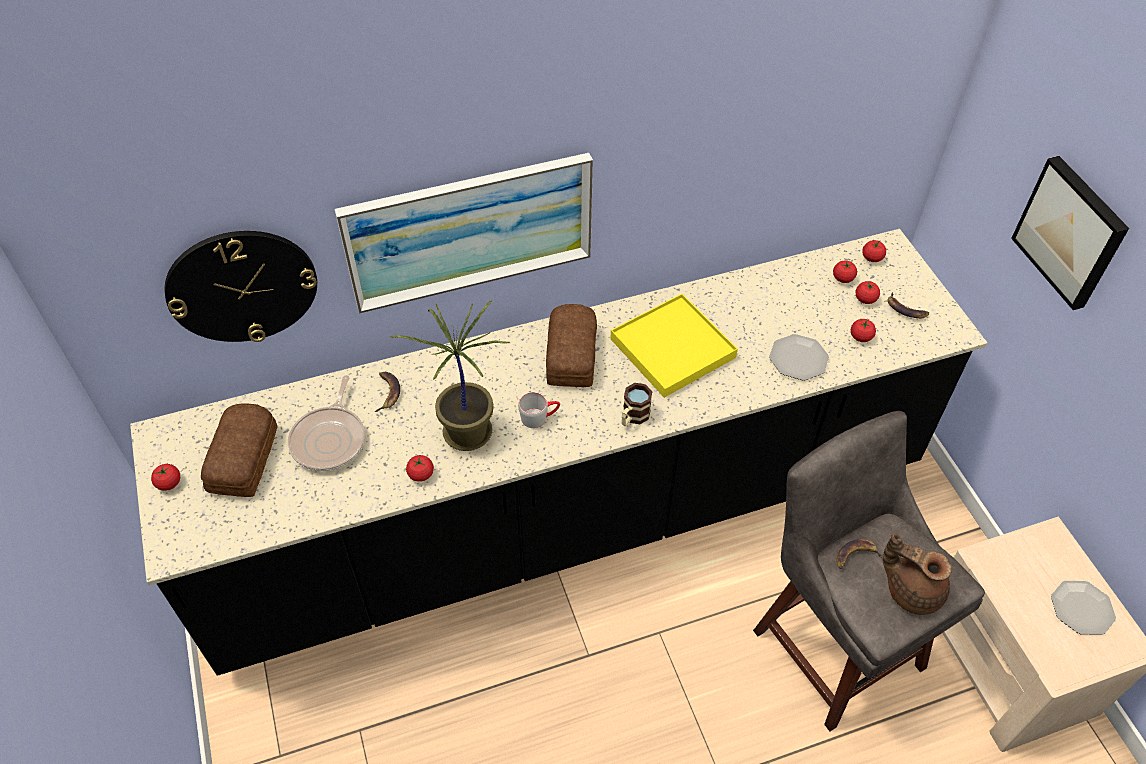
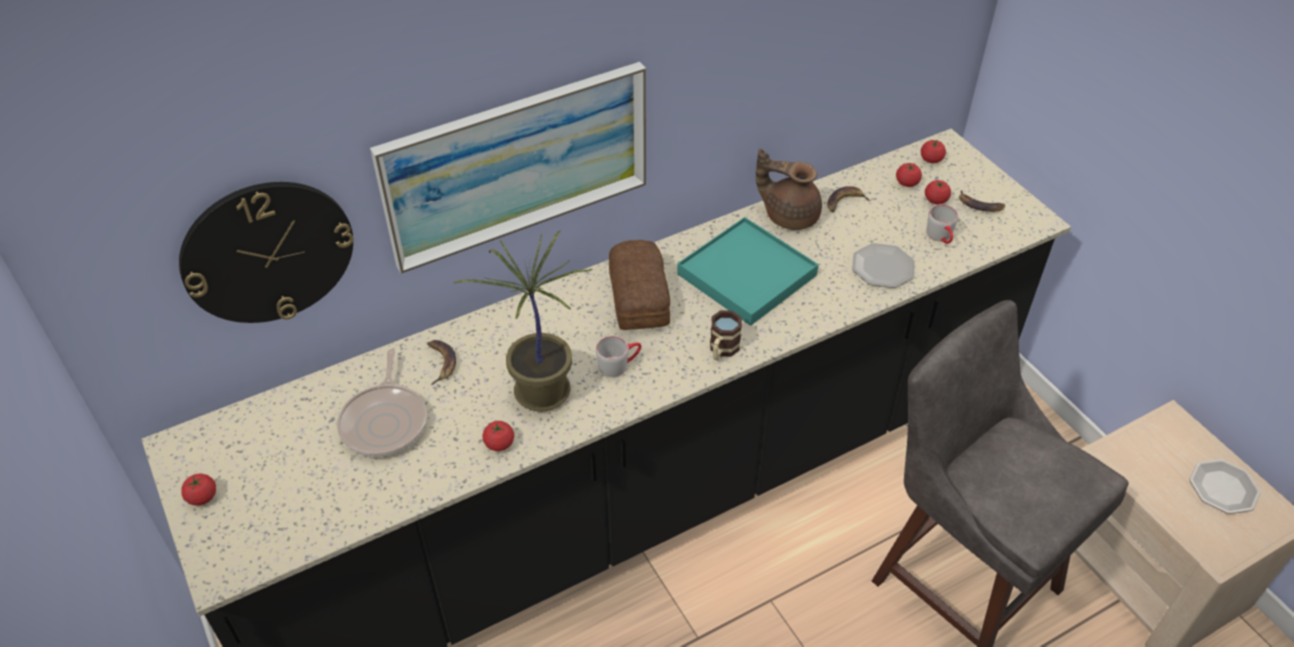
camera: 10 degrees left, 5 degrees down
bread [201,403,278,497] -> none
yellow tray [610,294,738,398] -> turquoise tray [677,217,819,326]
banana [836,539,883,569] -> banana moved to [827,186,871,212]
tomato [851,319,876,342] -> grey mug [927,205,958,244]
brown teapot [883,533,952,615] -> brown teapot moved to [756,149,822,230]
picture [1011,156,1129,310] -> none

